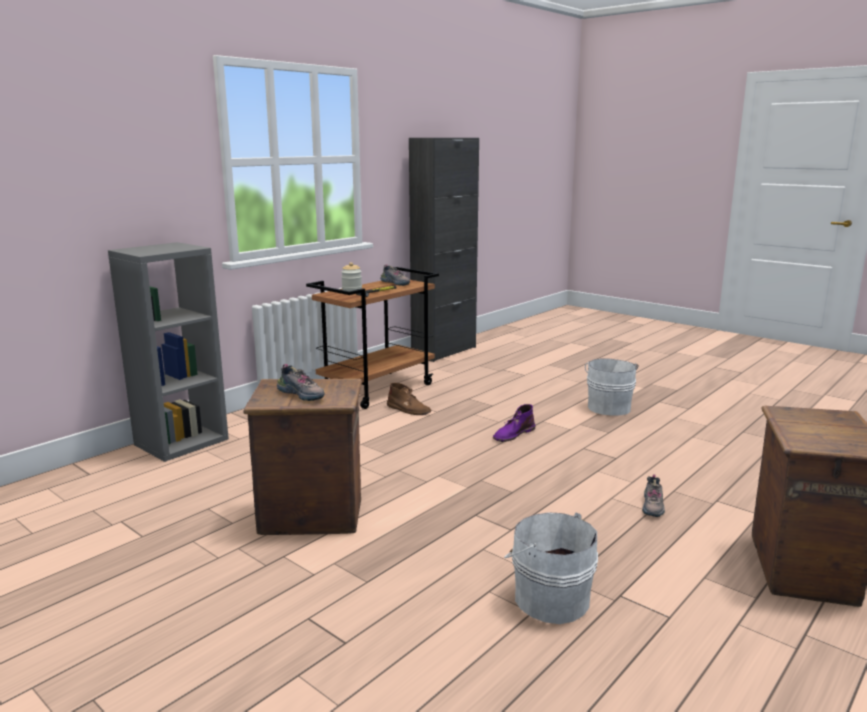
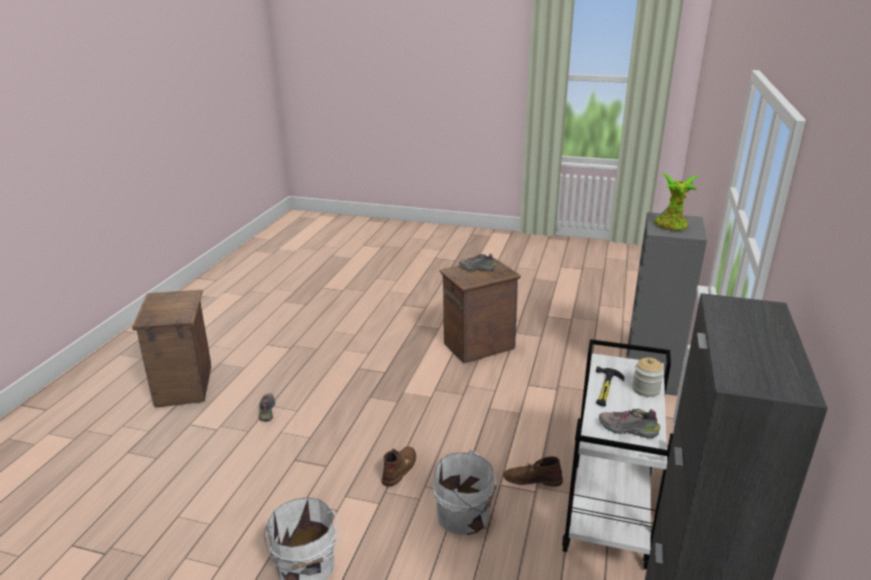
camera: 155 degrees right, 10 degrees up
brown cart [306,267,439,409] -> white cart [562,339,673,569]
purple boot [493,404,535,442] -> brown boot [382,446,416,487]
white bucket [504,512,598,624] -> white bucket moved to [433,451,497,535]
none -> potted plant [654,173,699,230]

